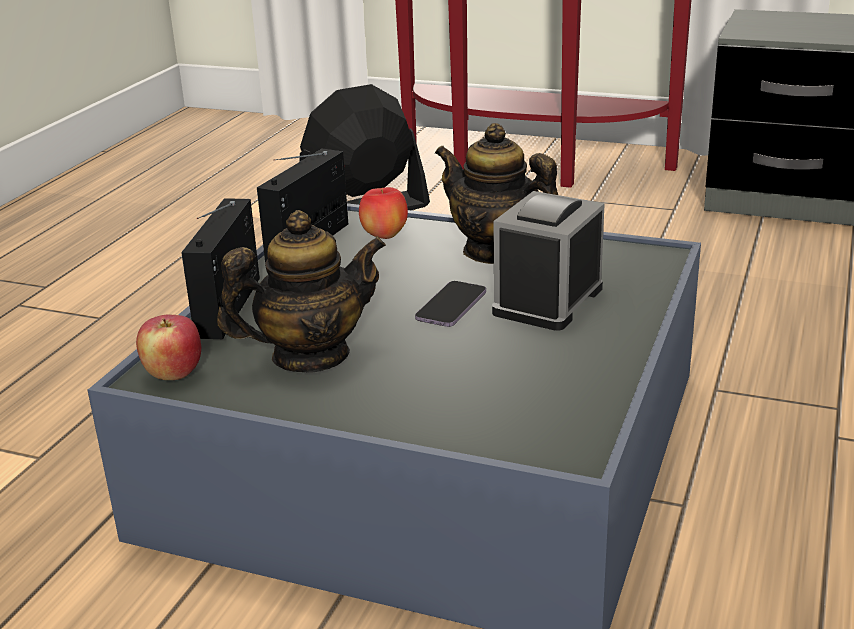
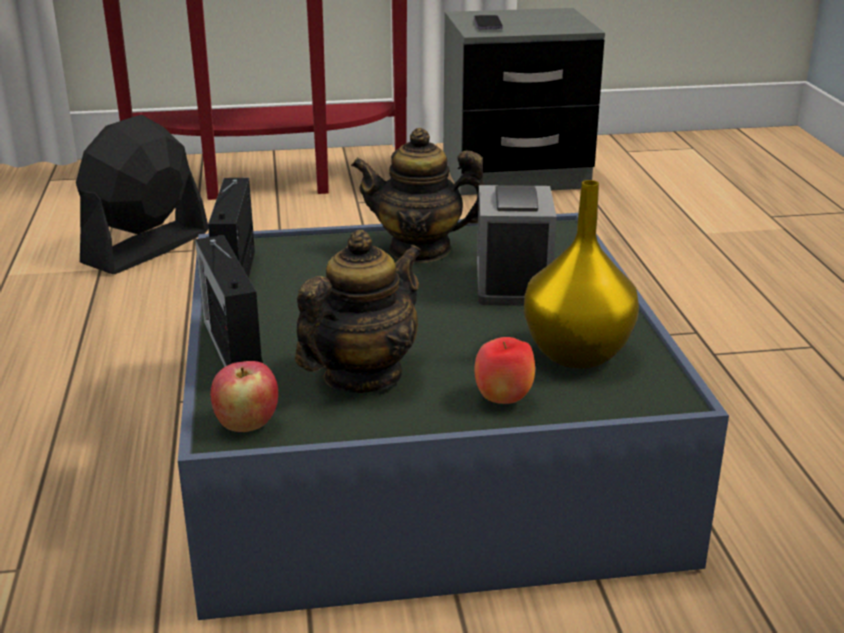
camera: 30 degrees left, 0 degrees up
apple [359,187,408,239] -> apple moved to [475,337,535,404]
phone [415,281,486,327] -> phone moved to [474,15,503,30]
none -> yellow vase [524,180,639,369]

